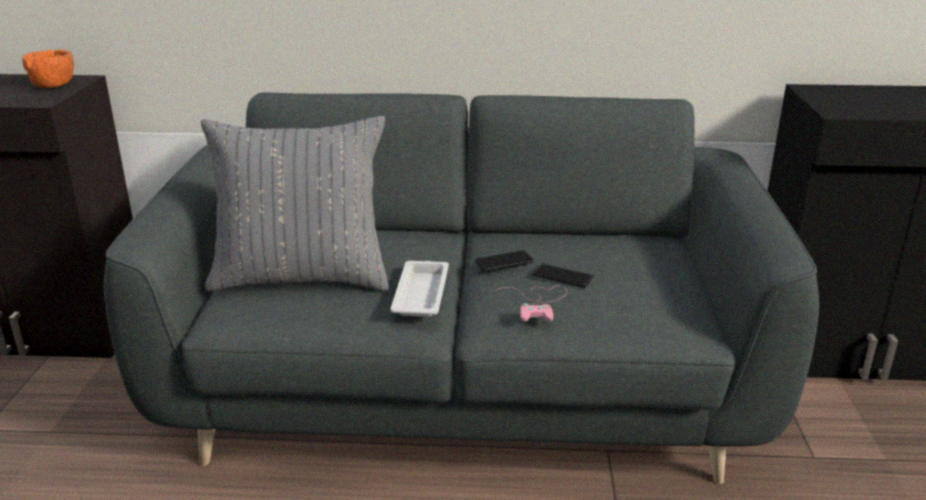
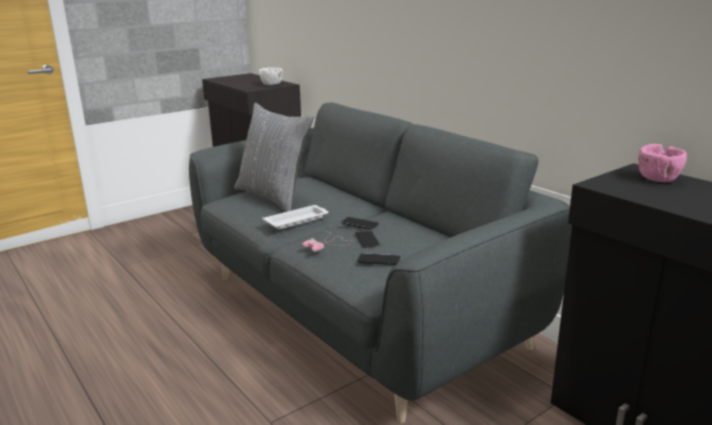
camera: 50 degrees right, 5 degrees down
orange bowl [22,49,74,88] -> white bowl [259,67,283,85]
none -> phone [358,253,400,265]
none -> pink bowl [638,144,687,182]

